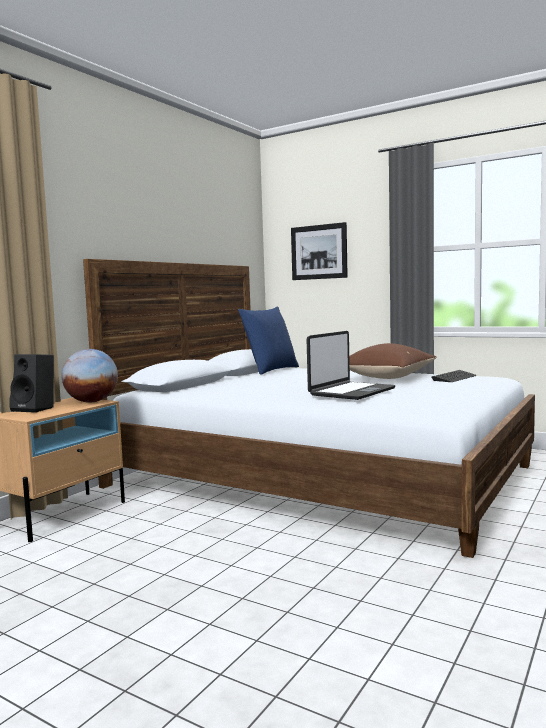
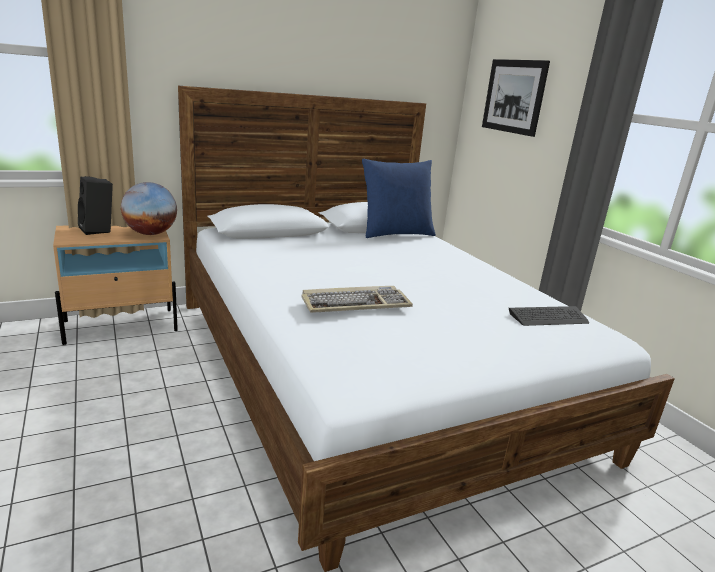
camera: 30 degrees right, 15 degrees up
laptop [306,331,395,400] -> keyboard [301,286,413,313]
brown pillow [349,343,436,379] -> none

